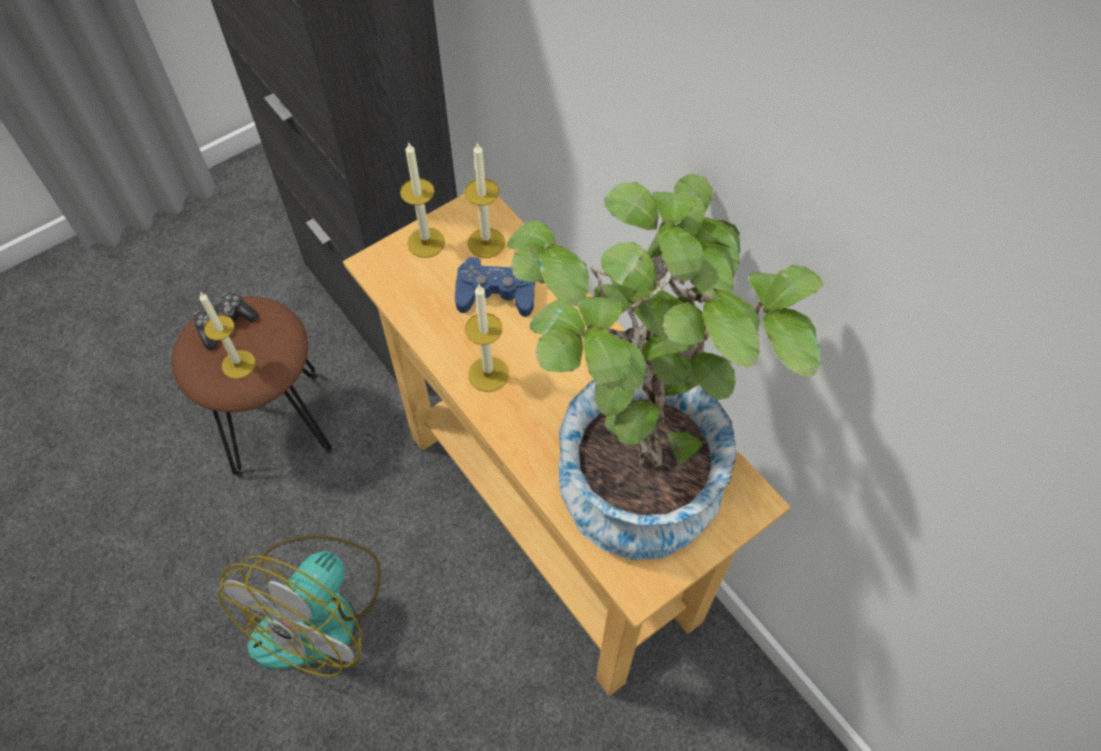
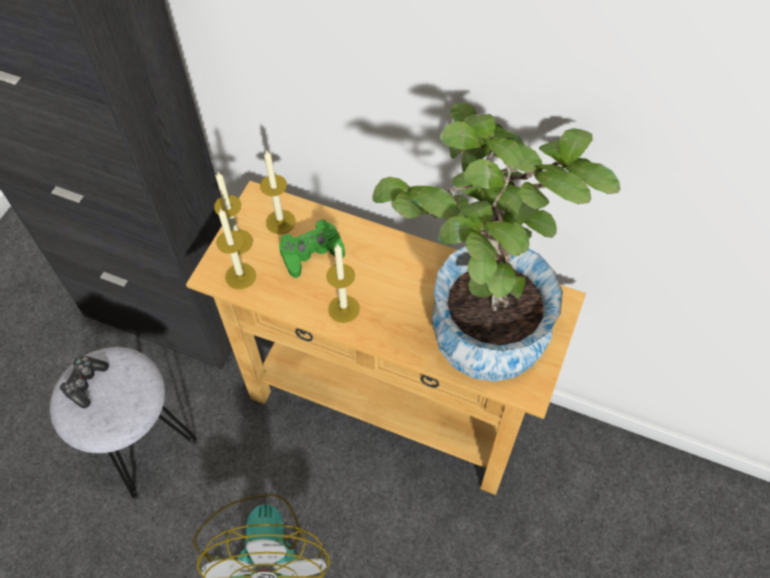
camera: 30 degrees left, 0 degrees up
brown stool [172,296,333,478] -> grey stool [50,347,198,499]
candle [199,292,255,379] -> candle moved to [216,208,256,290]
blue game controller [455,257,535,317] -> green game controller [279,219,345,278]

